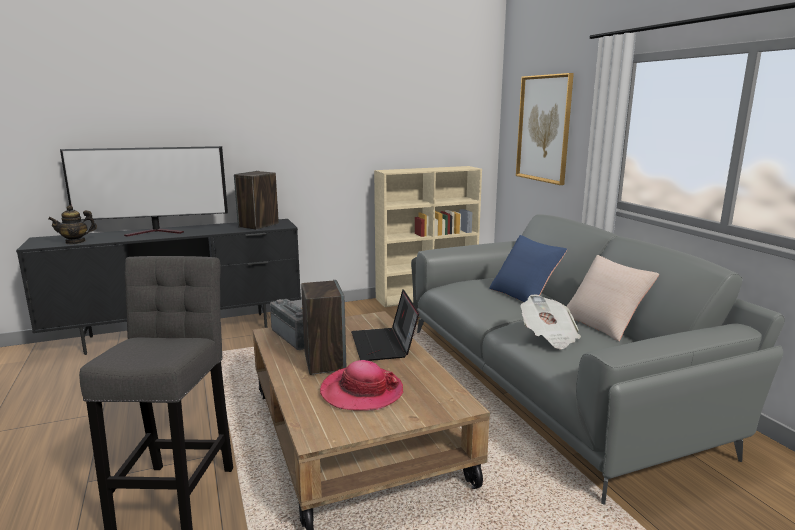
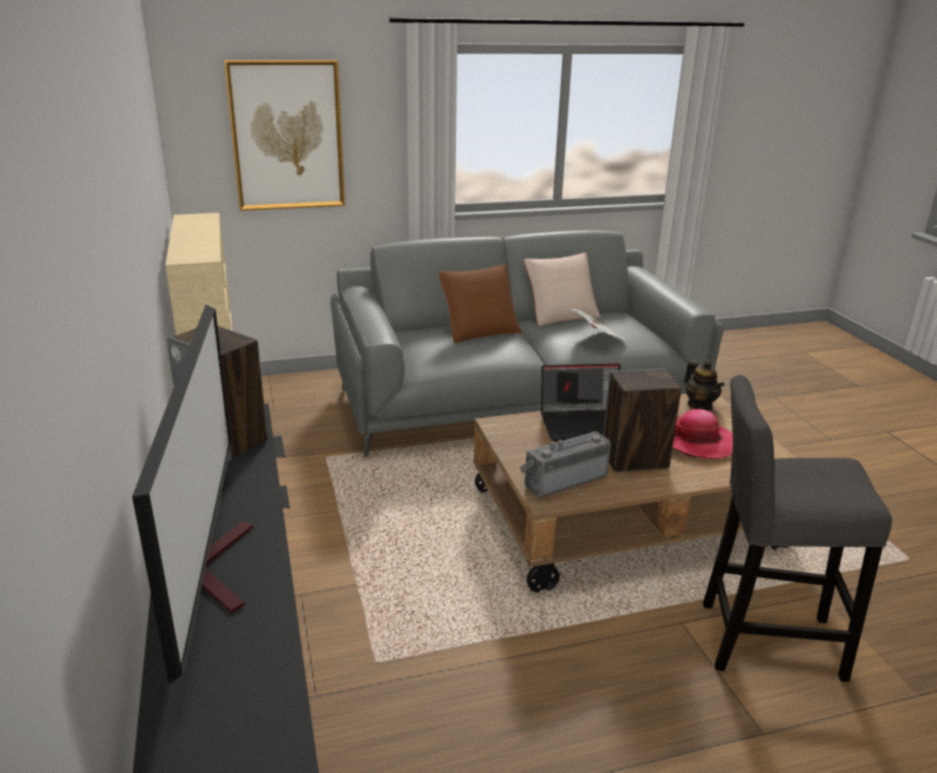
camera: 85 degrees left, 10 degrees up
teapot [48,205,97,244] -> teapot moved to [684,360,725,411]
blue pillow [489,235,568,302] -> brown pillow [438,264,522,343]

